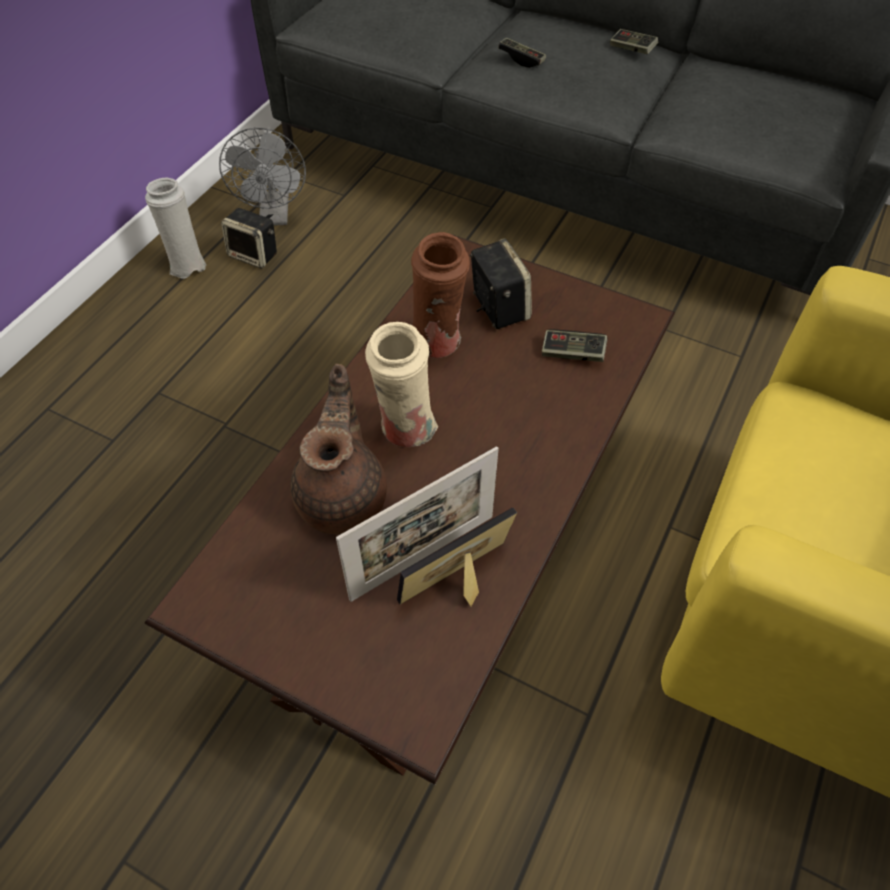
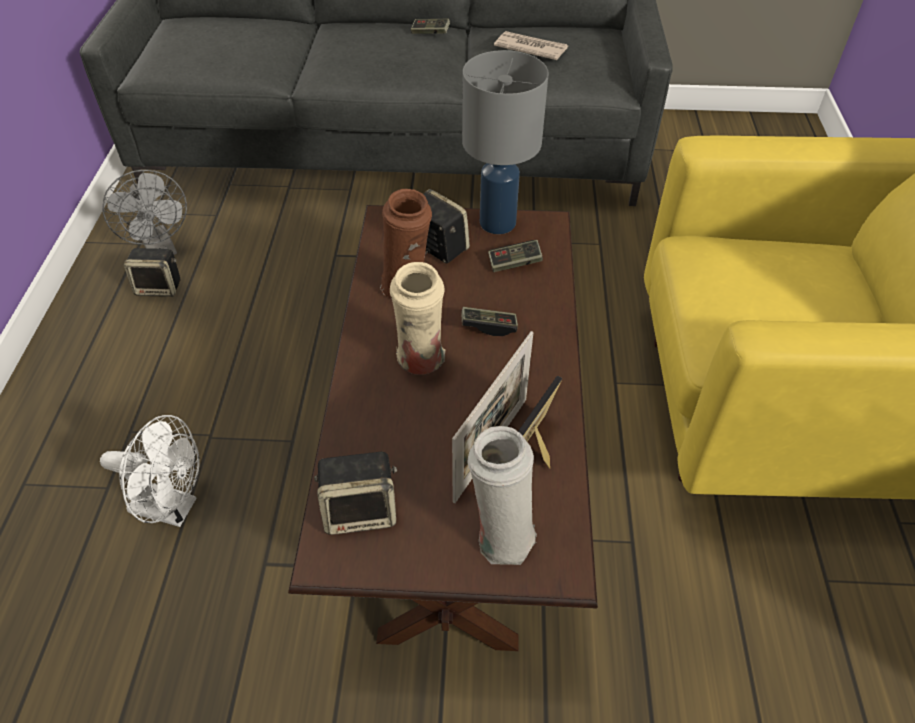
camera: 25 degrees left, 5 degrees down
white vase [145,178,206,279] -> white vase moved to [467,426,537,565]
brown teapot [290,364,387,534] -> none
game controller [498,38,546,68] -> game controller moved to [461,307,518,336]
none -> white fan [100,415,200,527]
none -> speaker [314,451,397,535]
none -> grey table lamp [462,50,549,234]
none -> newspaper [494,31,568,60]

